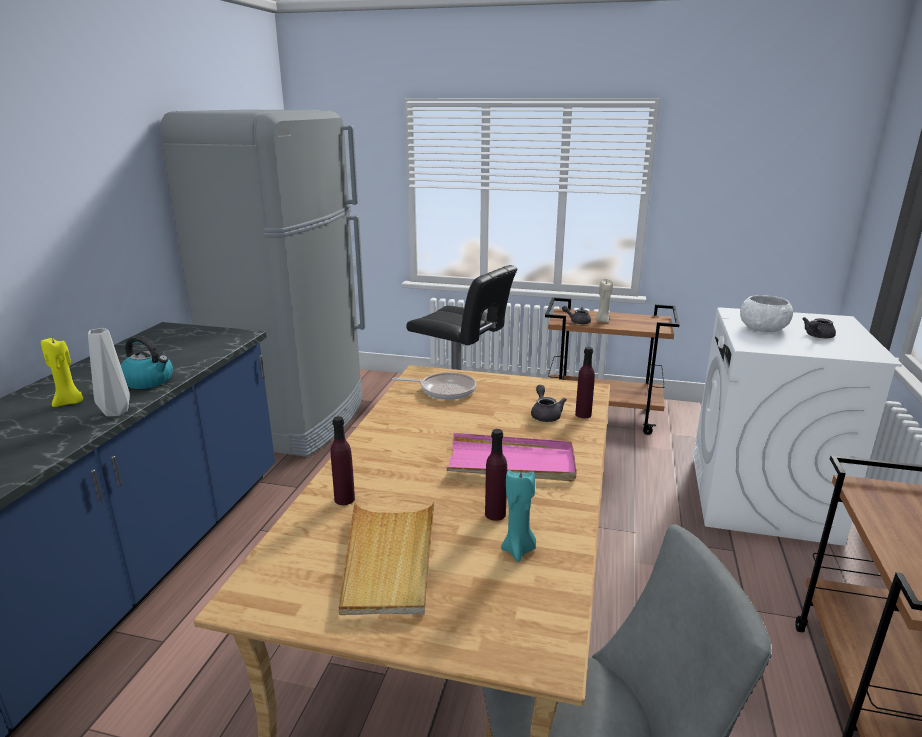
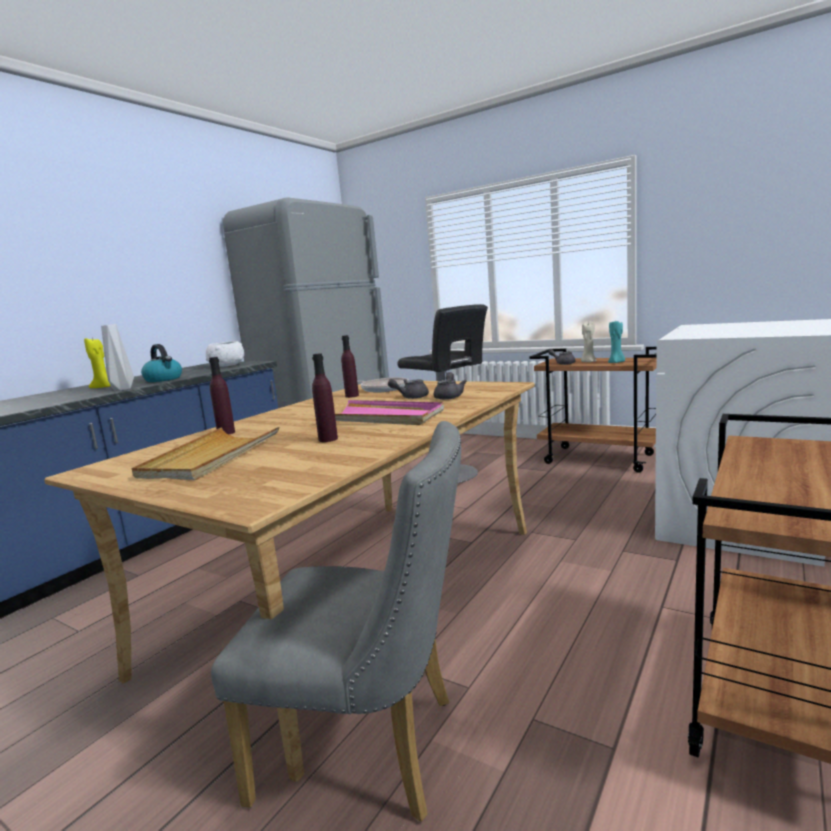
camera: 20 degrees right, 10 degrees down
turquoise candle [501,470,536,562] -> turquoise candle moved to [608,321,625,363]
purple bottle [575,347,595,418] -> purple bottle moved to [341,335,359,398]
white bowl [740,295,793,332] -> white bowl moved to [206,341,244,367]
grey teapot [802,317,836,339] -> grey teapot moved to [388,379,429,399]

